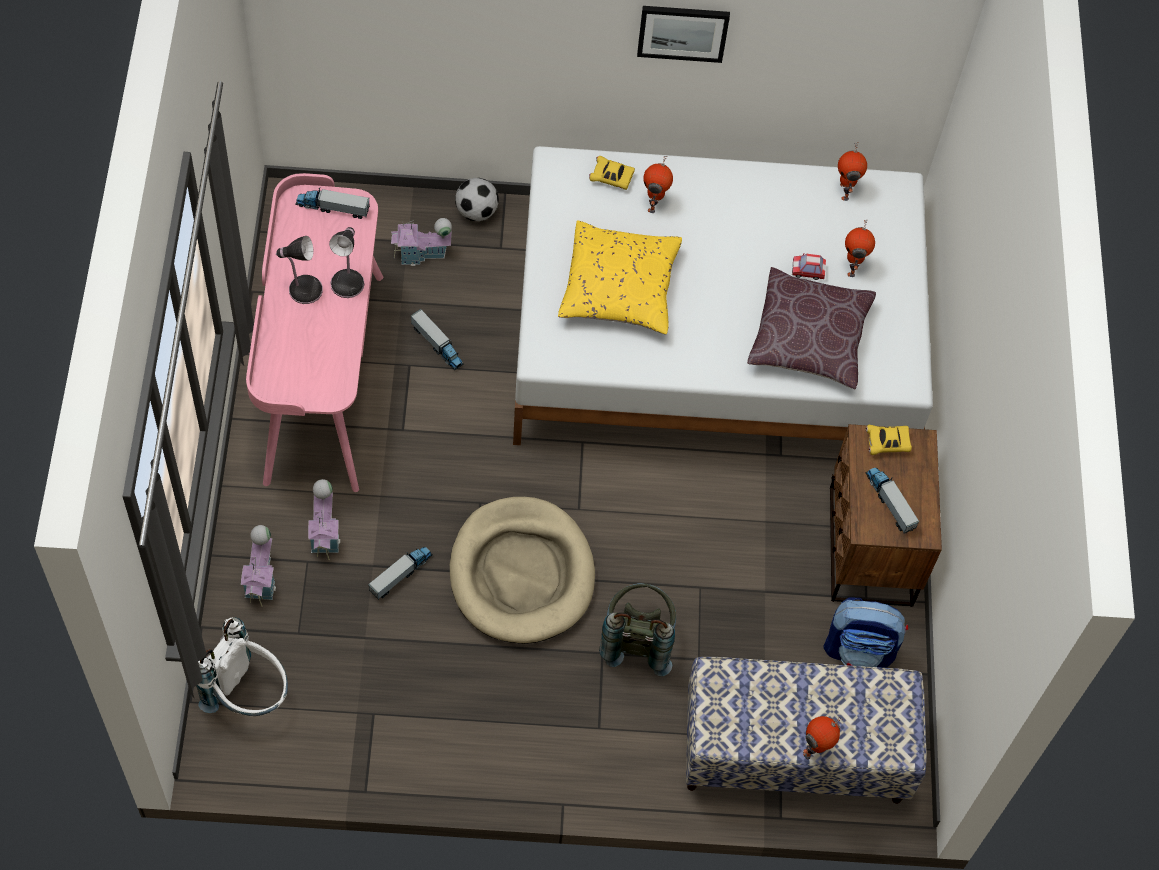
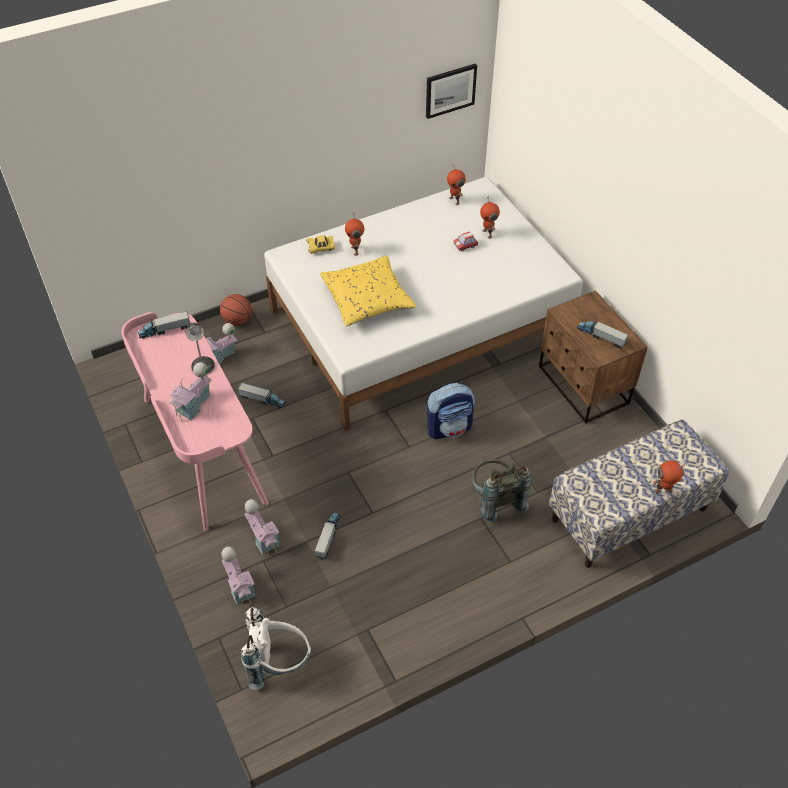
camera: 25 degrees left, 10 degrees down
table lamp [276,236,323,304] -> none
beige dog bed [450,497,595,644] -> none
football [455,178,499,221] -> basketball [220,294,252,326]
picture [637,6,730,63] -> picture moved to [426,64,477,119]
brown pillow [747,267,876,389] -> none
toy robot [803,716,843,759] -> toy robot turned 60 degrees clockwise [653,461,687,494]
backpack [823,597,908,668] -> backpack moved to [427,382,475,439]
yellow toy car [866,425,912,455] -> none
none -> toy house [169,362,212,422]

